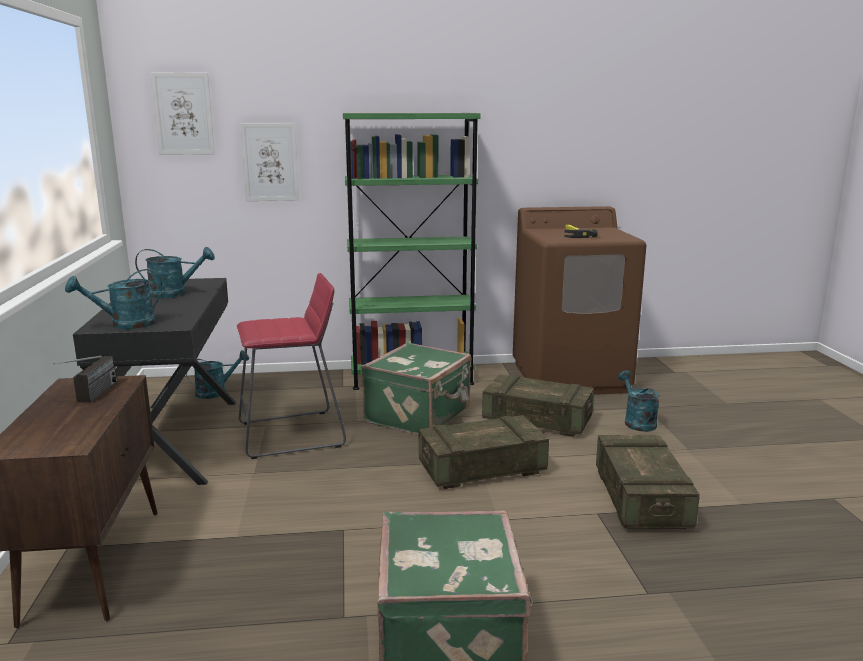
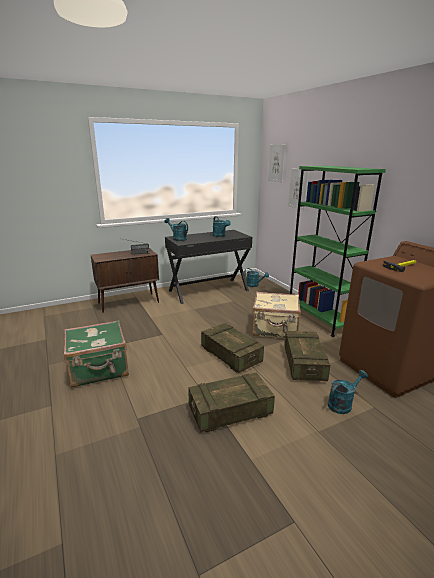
camera: 70 degrees right, 5 degrees up
red stool [237,273,346,459] -> none
green suitcase [361,342,471,435] -> beige suitcase [252,292,301,338]

